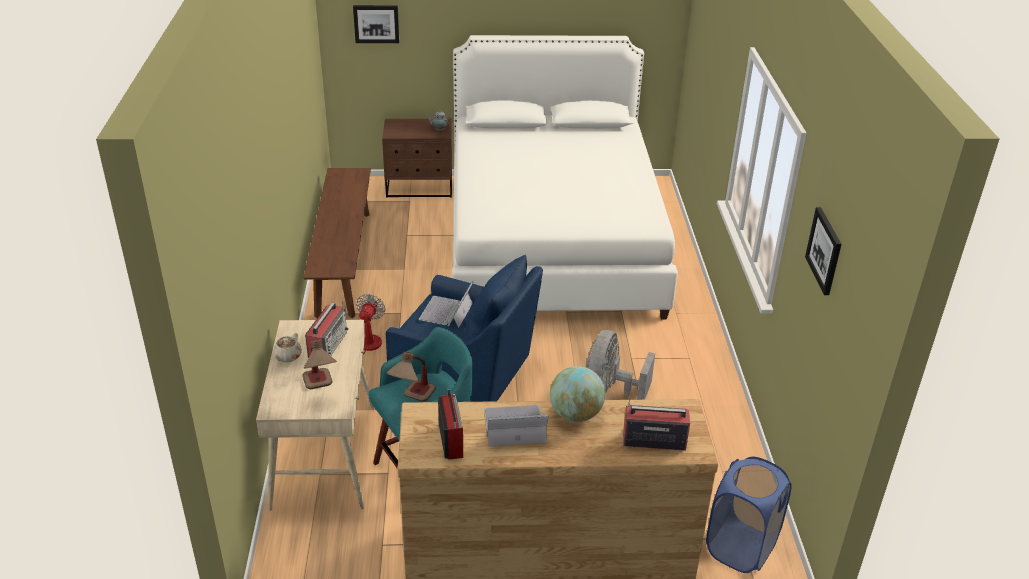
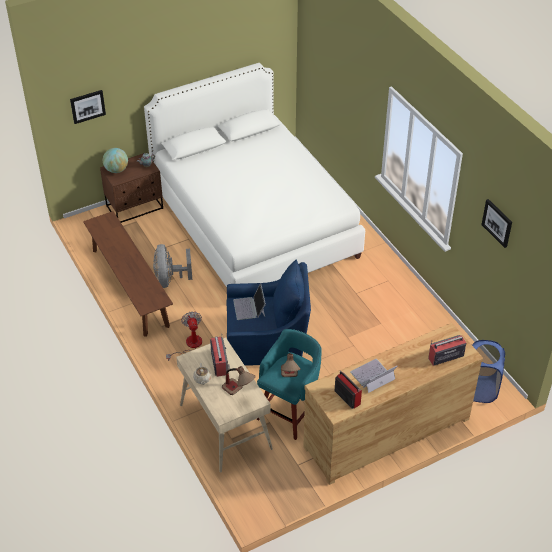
camera: 25 degrees left, 10 degrees up
globe [550,366,605,422] -> globe moved to [103,148,128,173]
grey fan [586,330,655,400] -> grey fan moved to [153,244,192,288]

